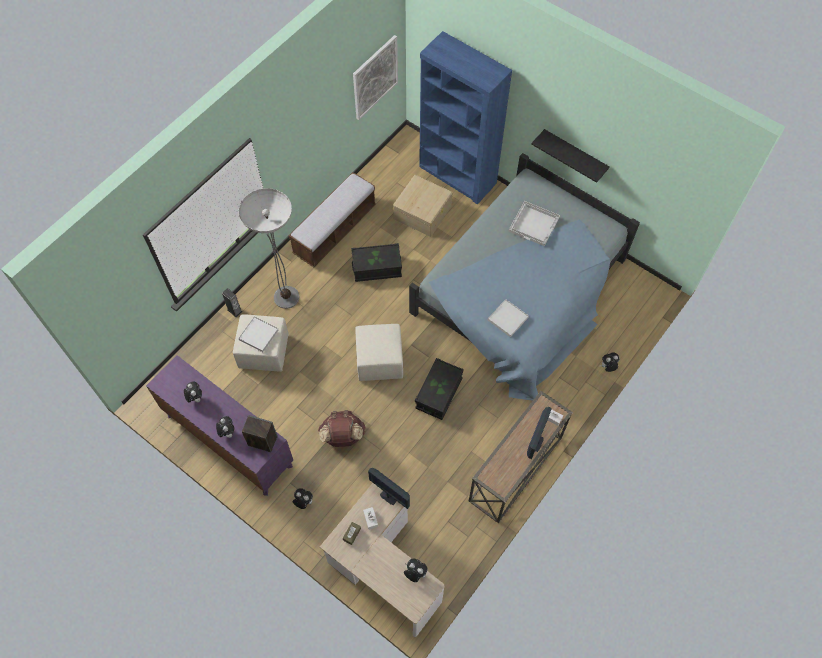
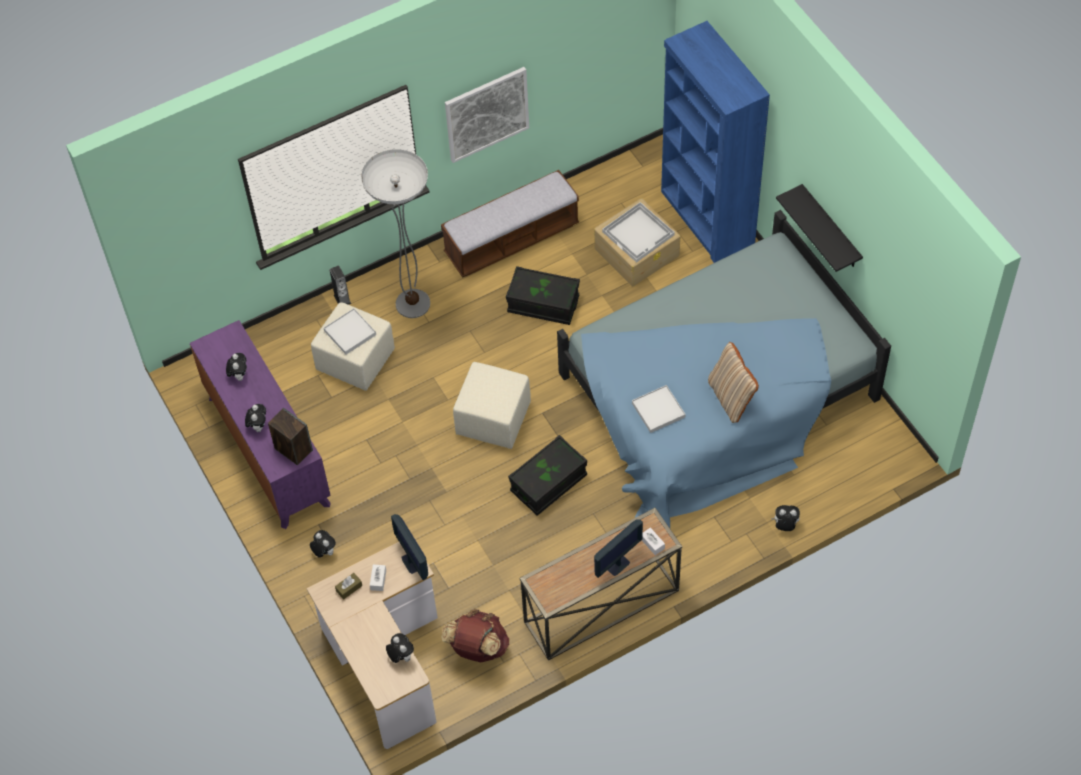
camera: 25 degrees right, 5 degrees down
brown backpack [318,410,366,447] -> brown backpack moved to [442,609,509,662]
picture [353,35,398,120] -> picture moved to [445,67,529,163]
white tray [508,201,560,246] -> white tray moved to [602,202,675,263]
none -> beige pillow [708,342,759,423]

